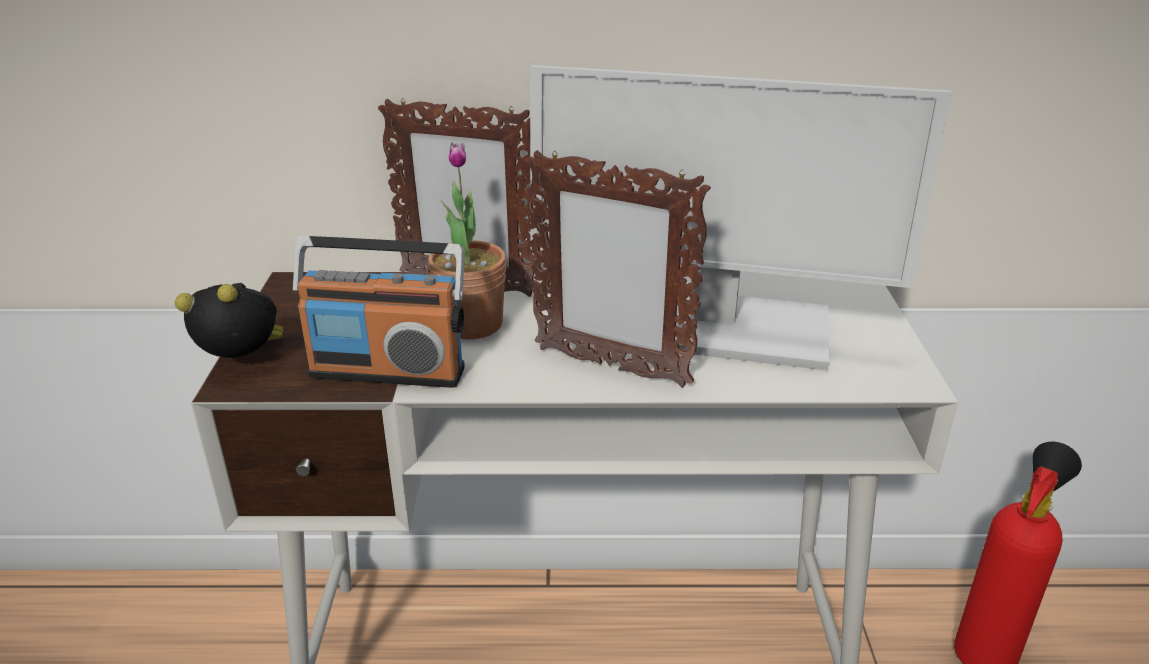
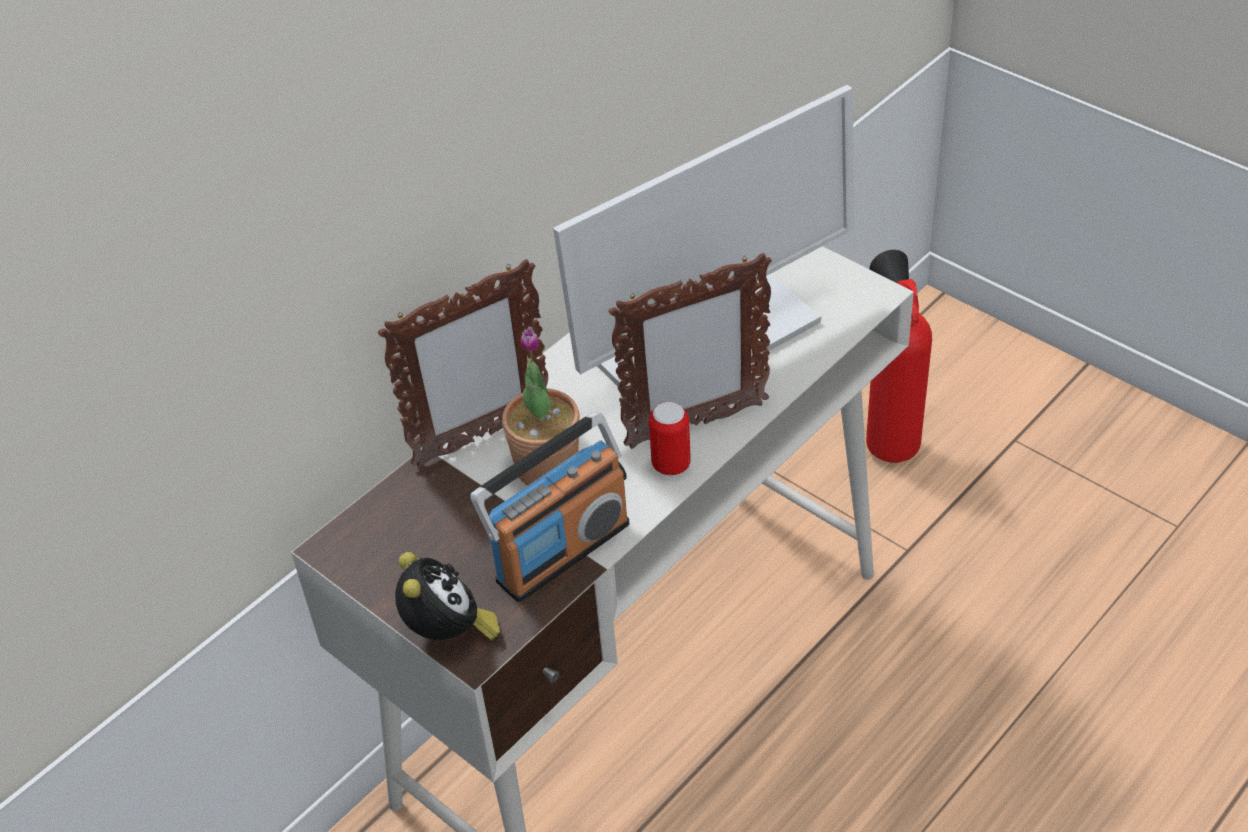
camera: 45 degrees left, 15 degrees up
alarm clock [175,283,283,358] -> alarm clock turned 120 degrees clockwise [395,552,500,640]
none -> can [649,402,691,476]

